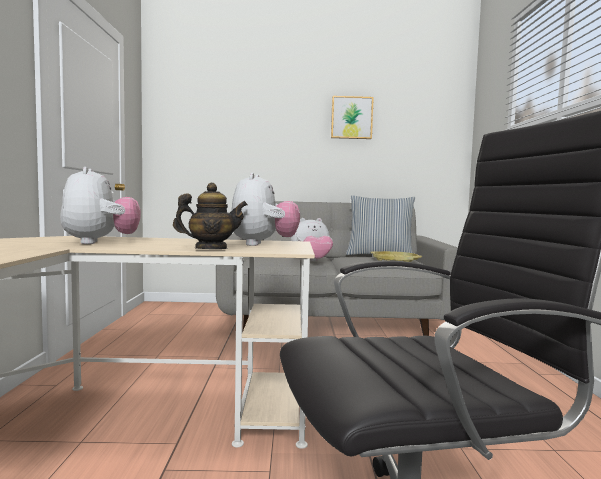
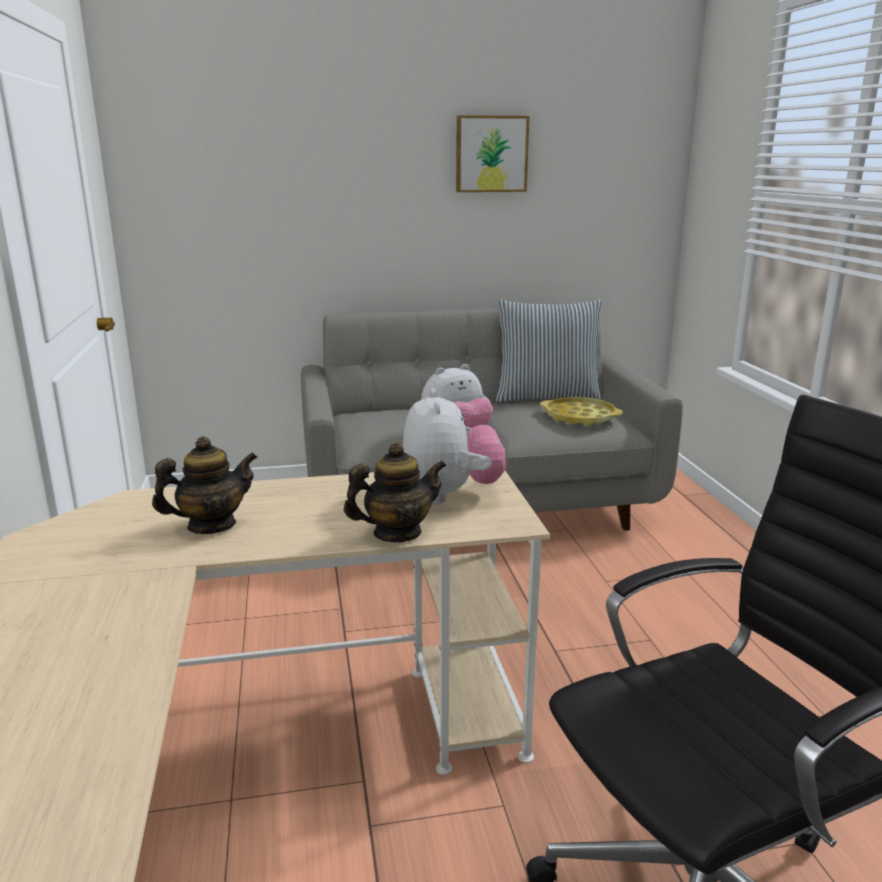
camera: 10 degrees left, 15 degrees up
plush toy [60,167,141,244] -> teapot [152,436,258,534]

